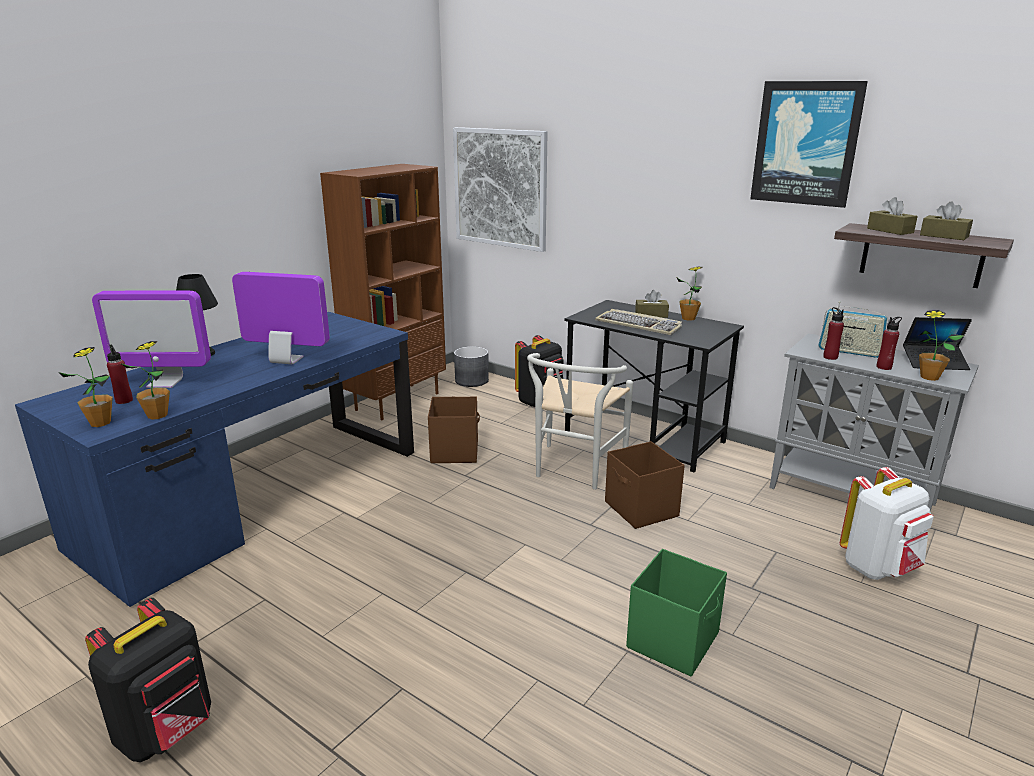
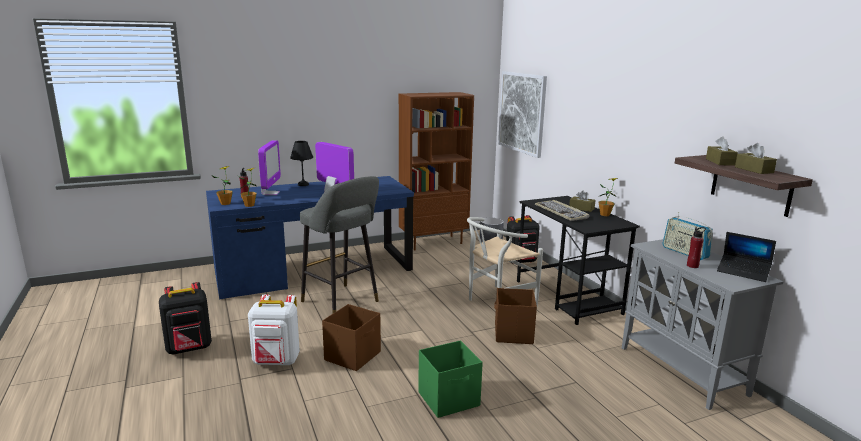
camera: 30 degrees right, 5 degrees down
monitor [92,291,211,388] -> monitor turned 120 degrees counterclockwise [258,140,281,195]
brown storage box [428,396,480,463] -> brown storage box moved to [322,304,381,371]
picture [750,81,868,208] -> none
red bottle [823,307,844,360] -> none
white backpack [840,467,934,580] -> white backpack moved to [248,294,300,365]
potted plant [919,310,965,381] -> none
none -> grey stool [300,176,379,313]

